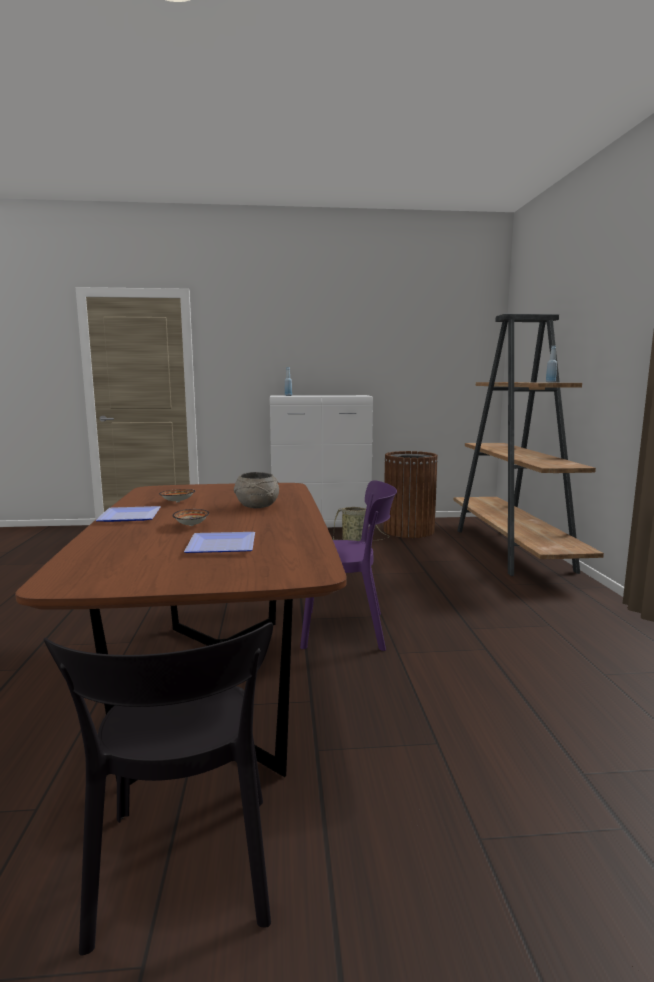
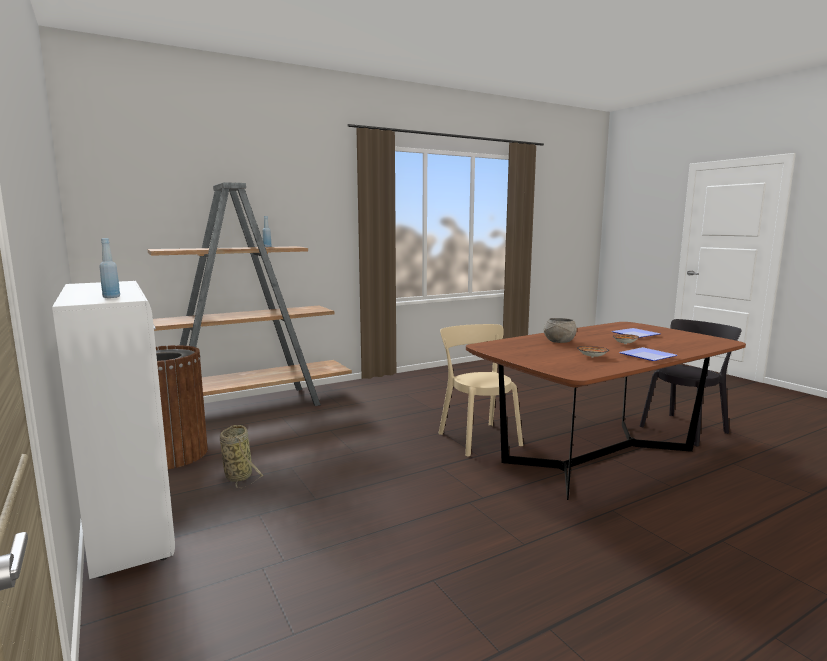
camera: 115 degrees left, 0 degrees up
purple chair [300,480,397,651] -> beige chair [438,324,523,457]

